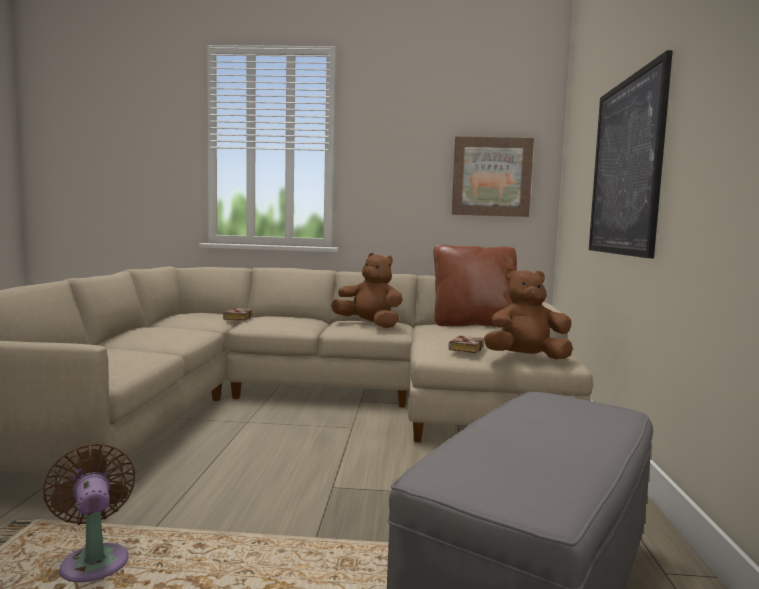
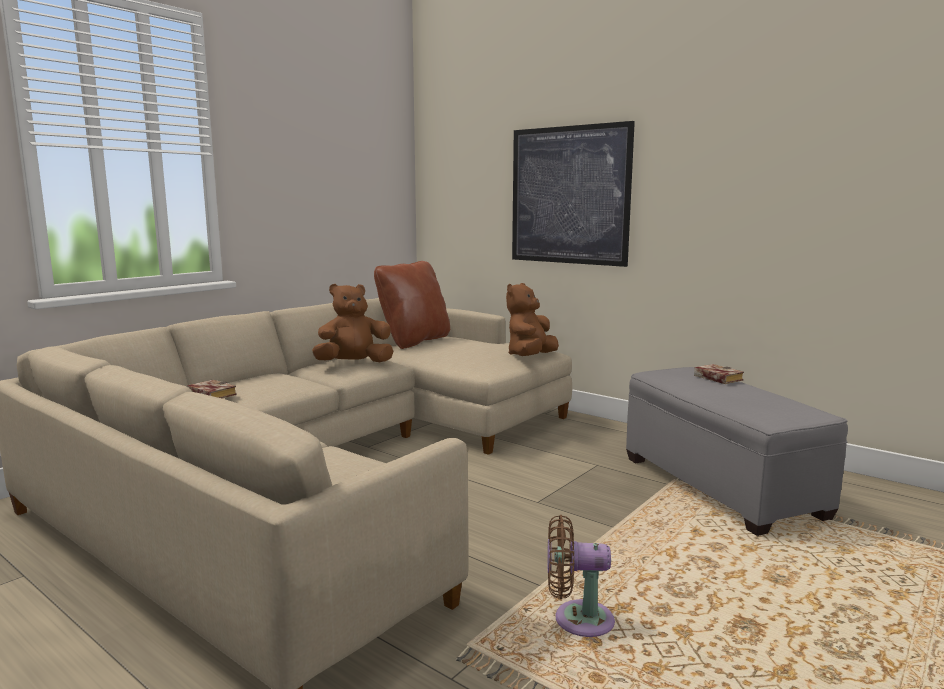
camera: 55 degrees left, 5 degrees up
book [448,335,484,353] -> book moved to [694,364,744,384]
picture [452,137,534,217] -> none

